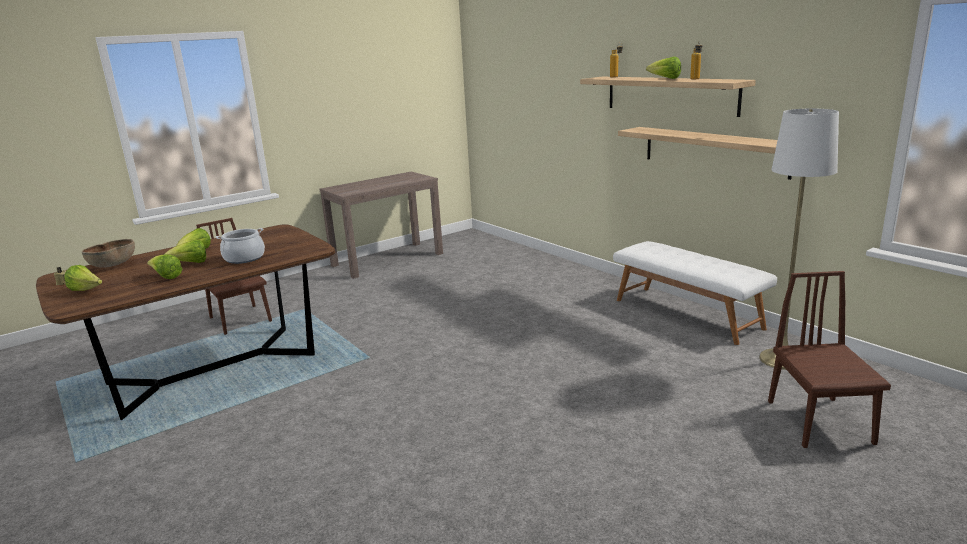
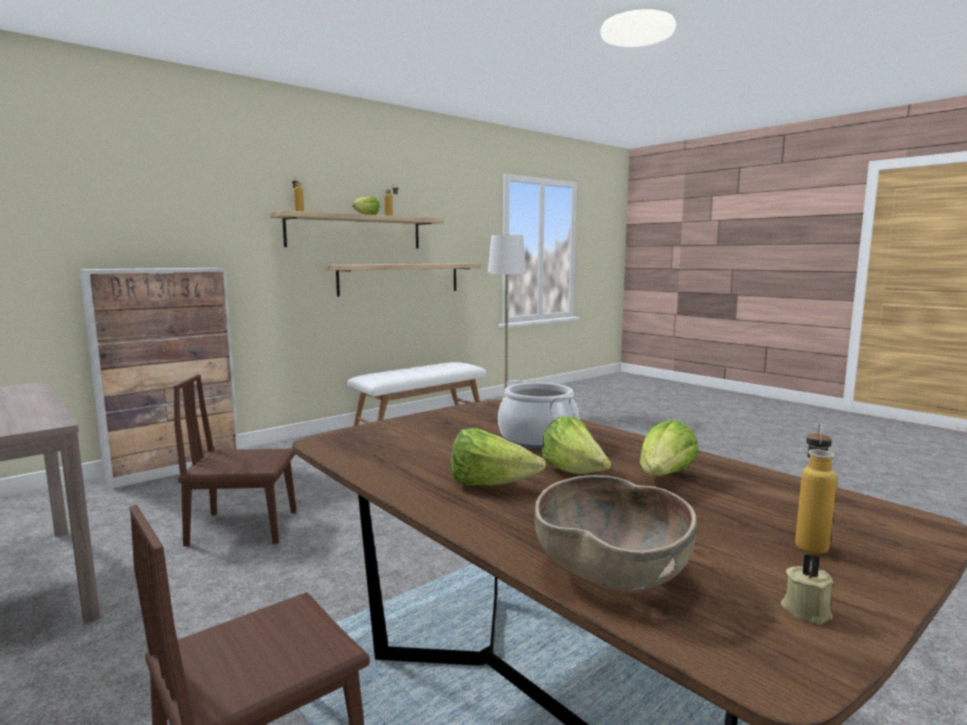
camera: 95 degrees left, 10 degrees down
lettuce [64,265,102,291] -> bottle [795,423,837,554]
brown chair [768,271,891,448] -> brown chair moved to [174,374,296,546]
none -> cabinet [79,268,239,489]

